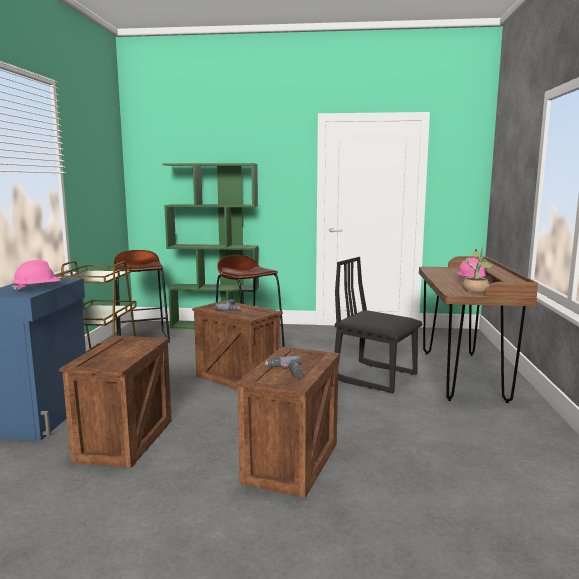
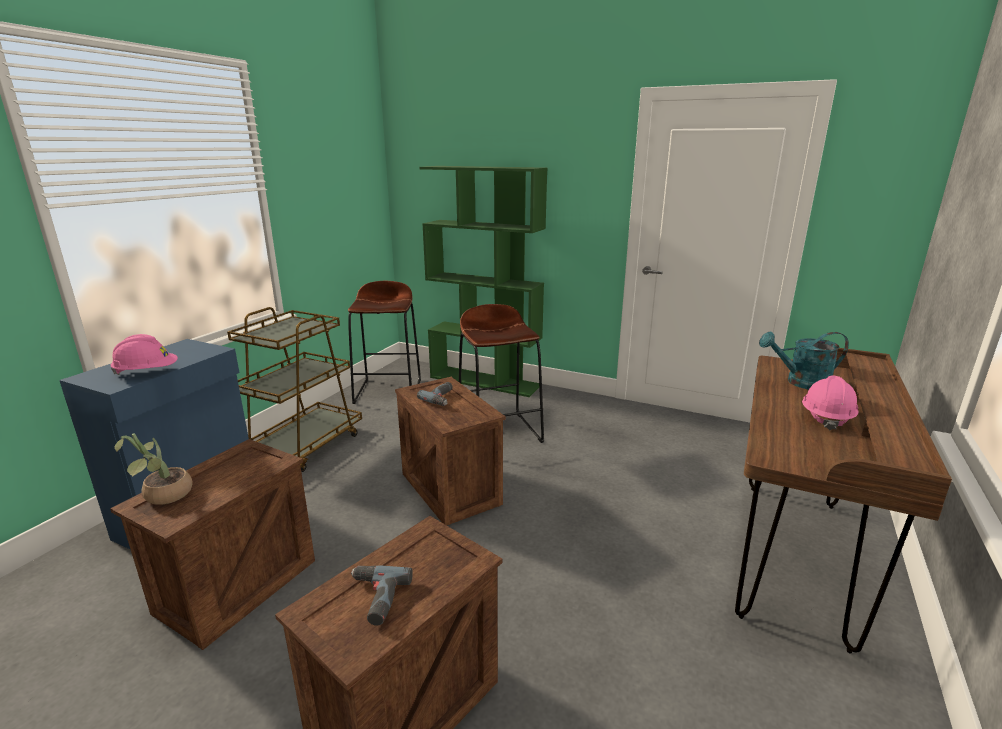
camera: 20 degrees right, 10 degrees up
black chair [334,257,423,393] -> none
potted plant [463,247,492,292] -> potted plant moved to [114,433,193,505]
none -> turquoise watering can [759,332,849,390]

